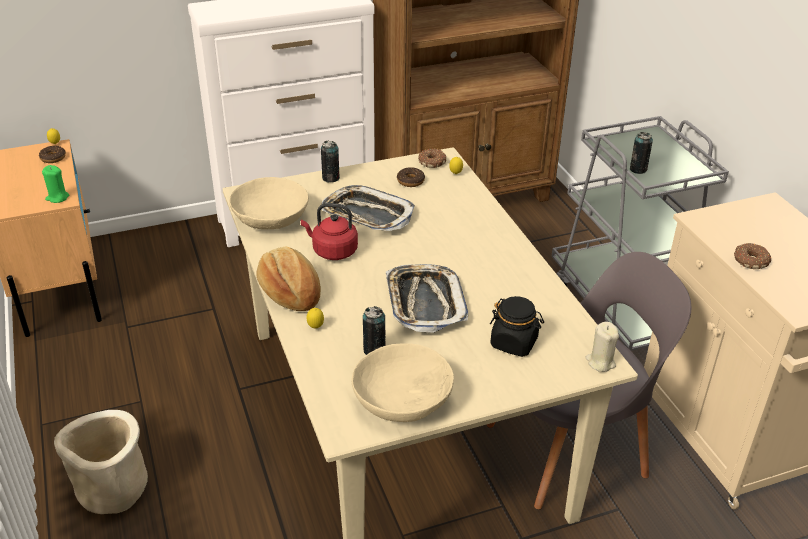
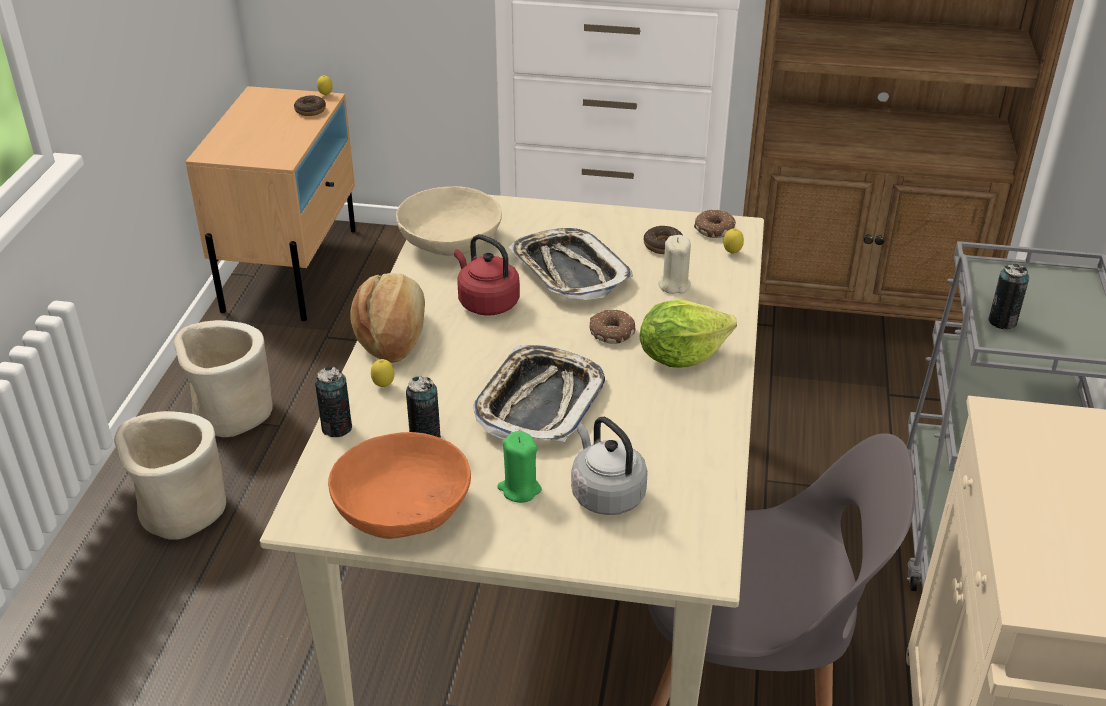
camera: 30 degrees right, 0 degrees up
green candle [42,165,70,203] -> green candle moved to [497,431,542,503]
can [321,141,340,182] -> can moved to [315,367,352,437]
beige bowl [352,343,454,422] -> orange bowl [328,432,471,539]
black jar [490,296,544,357] -> grey kettle [571,417,648,515]
beige candle [585,322,619,372] -> beige candle moved to [659,235,691,294]
donut [734,243,771,269] -> donut moved to [589,310,636,344]
none -> beige planter [174,320,272,437]
none -> lettuce [640,300,737,368]

